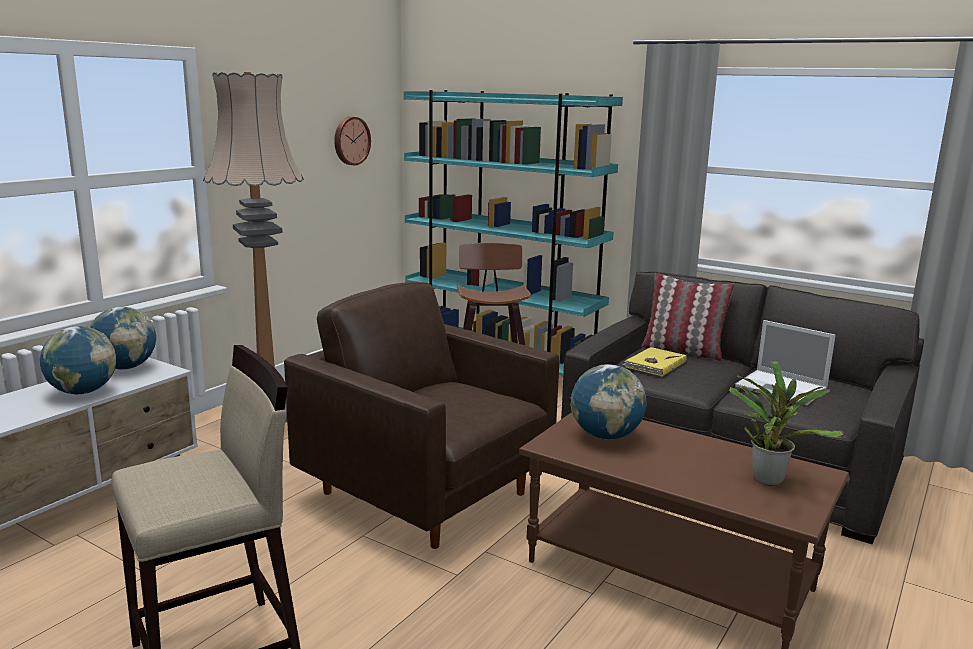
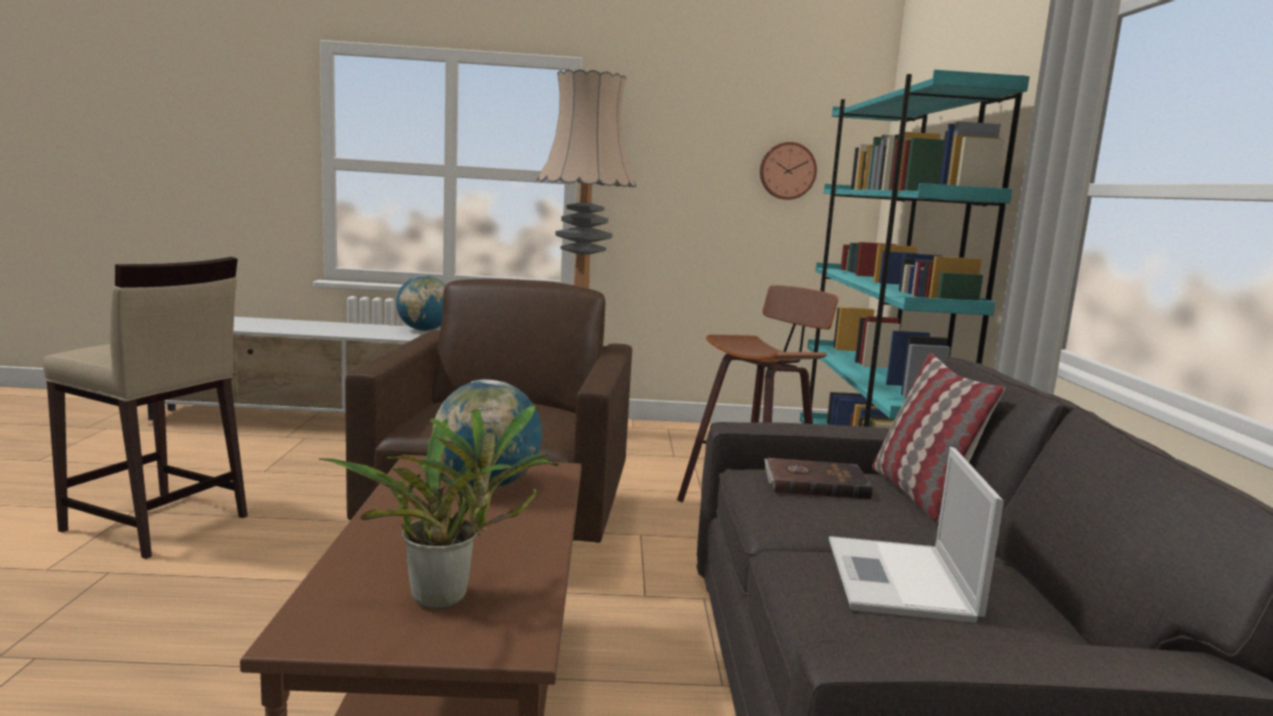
camera: 55 degrees right, 5 degrees down
globe [40,326,116,395] -> none
yellow book [622,347,687,376] -> brown book [764,458,873,499]

